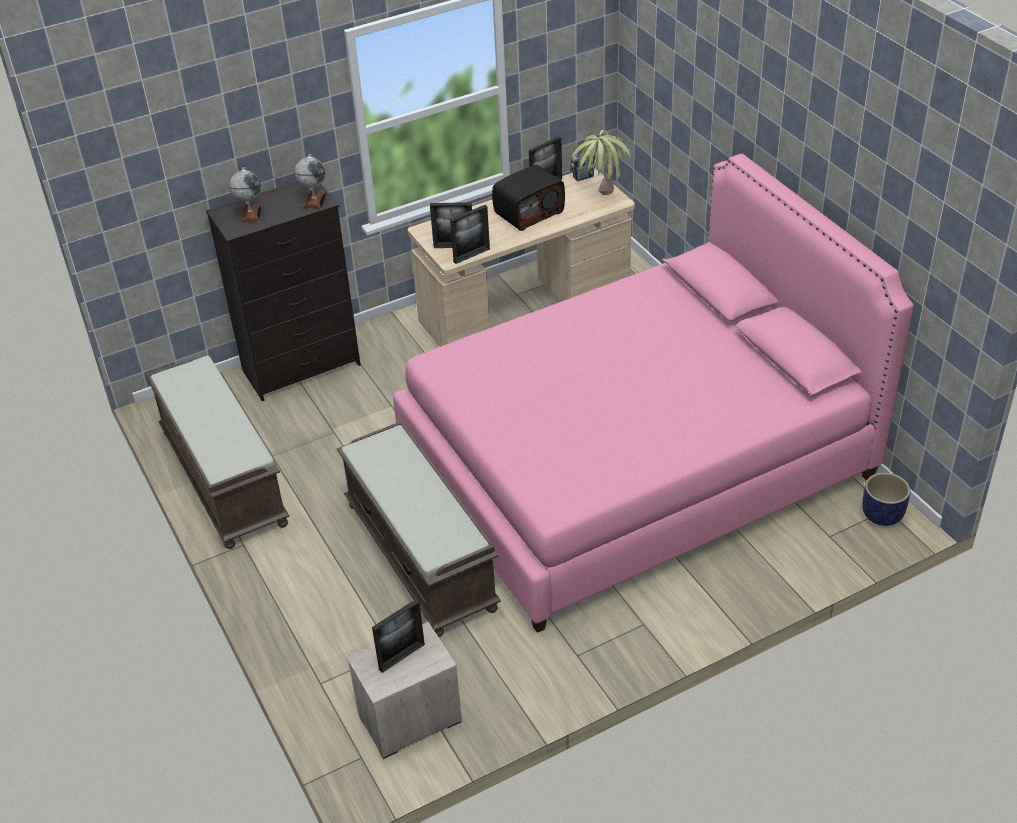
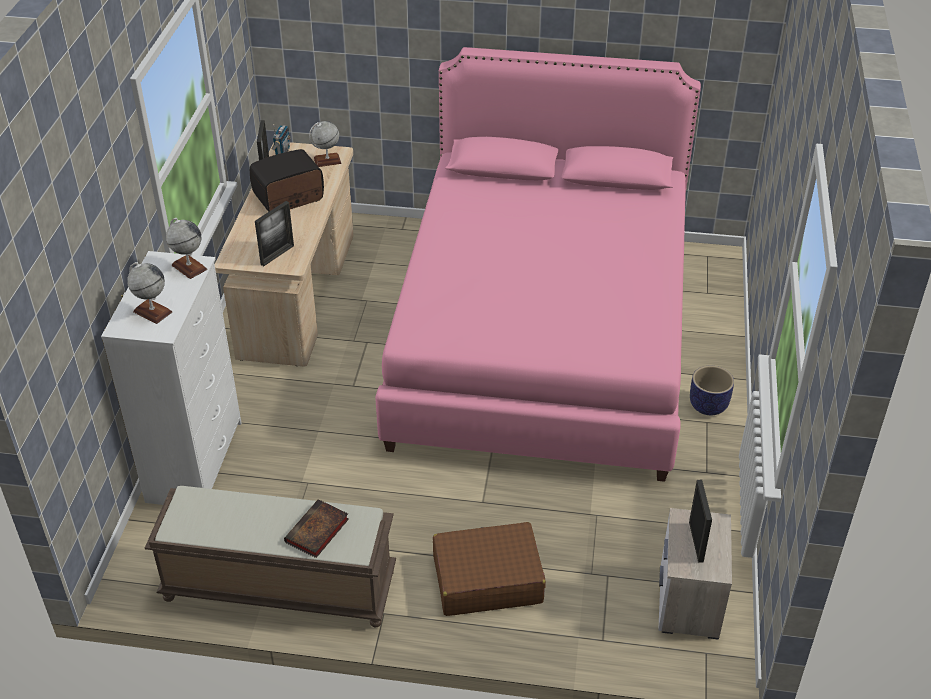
camera: 55 degrees left, 0 degrees up
black dresser [206,181,361,401] -> white dresser [101,251,241,505]
brown bench [337,421,501,637] -> none
picture frame [450,205,490,264] -> none
radio [492,165,565,231] -> radio turned 120 degrees counterclockwise [250,149,324,212]
potted plant [572,130,632,195] -> globe [309,121,342,167]
planter [862,472,910,526] -> planter moved to [690,366,734,415]
none -> book [284,499,349,558]
none -> brown suitcase [433,522,546,616]

